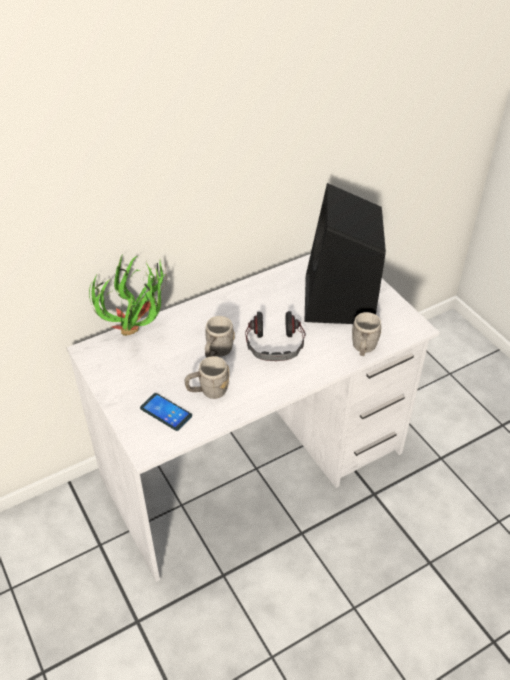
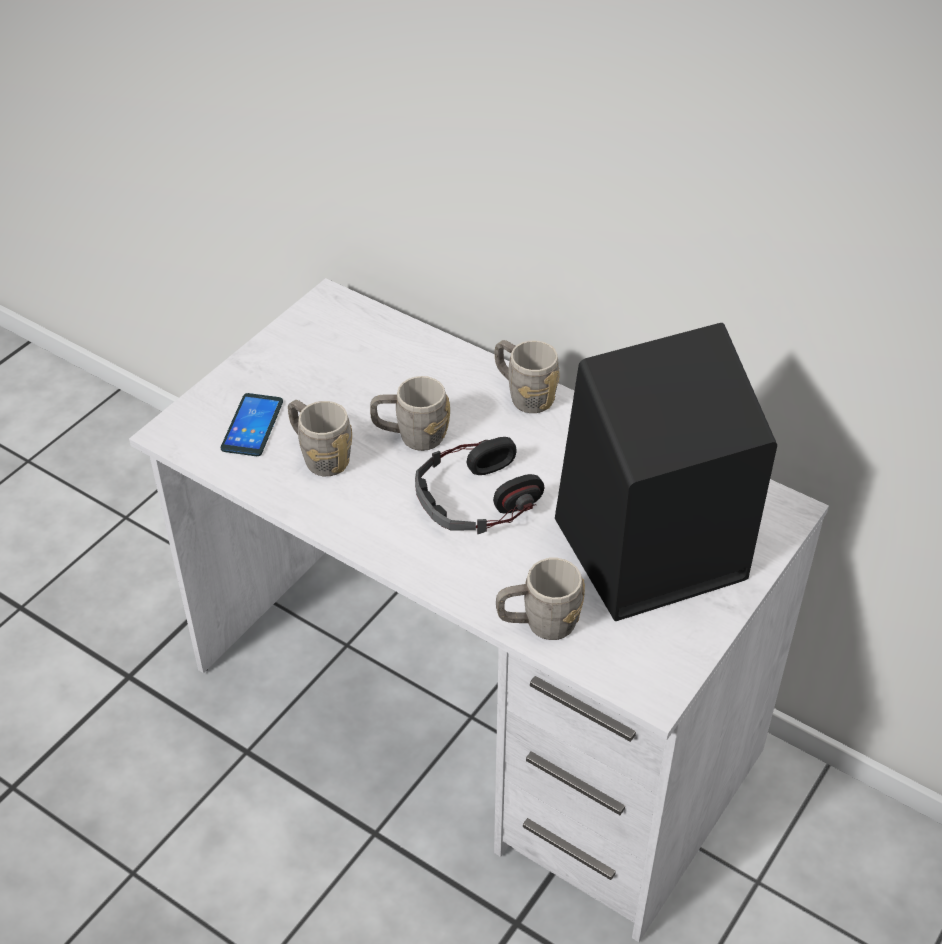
camera: 65 degrees right, 0 degrees up
potted plant [89,253,165,336] -> none
none -> grey mug [495,340,560,413]

